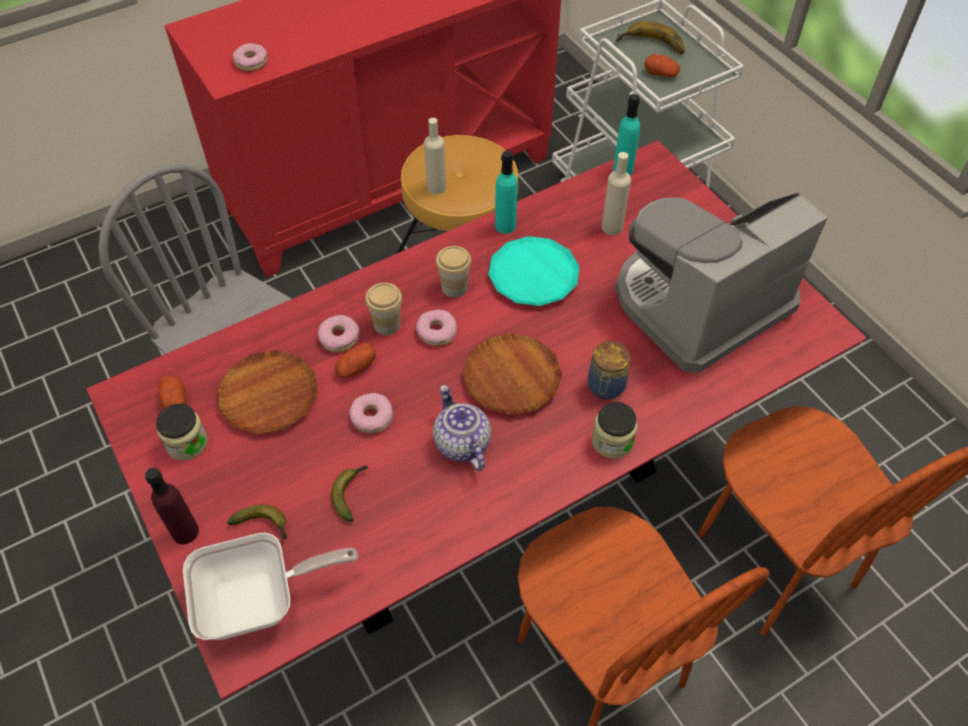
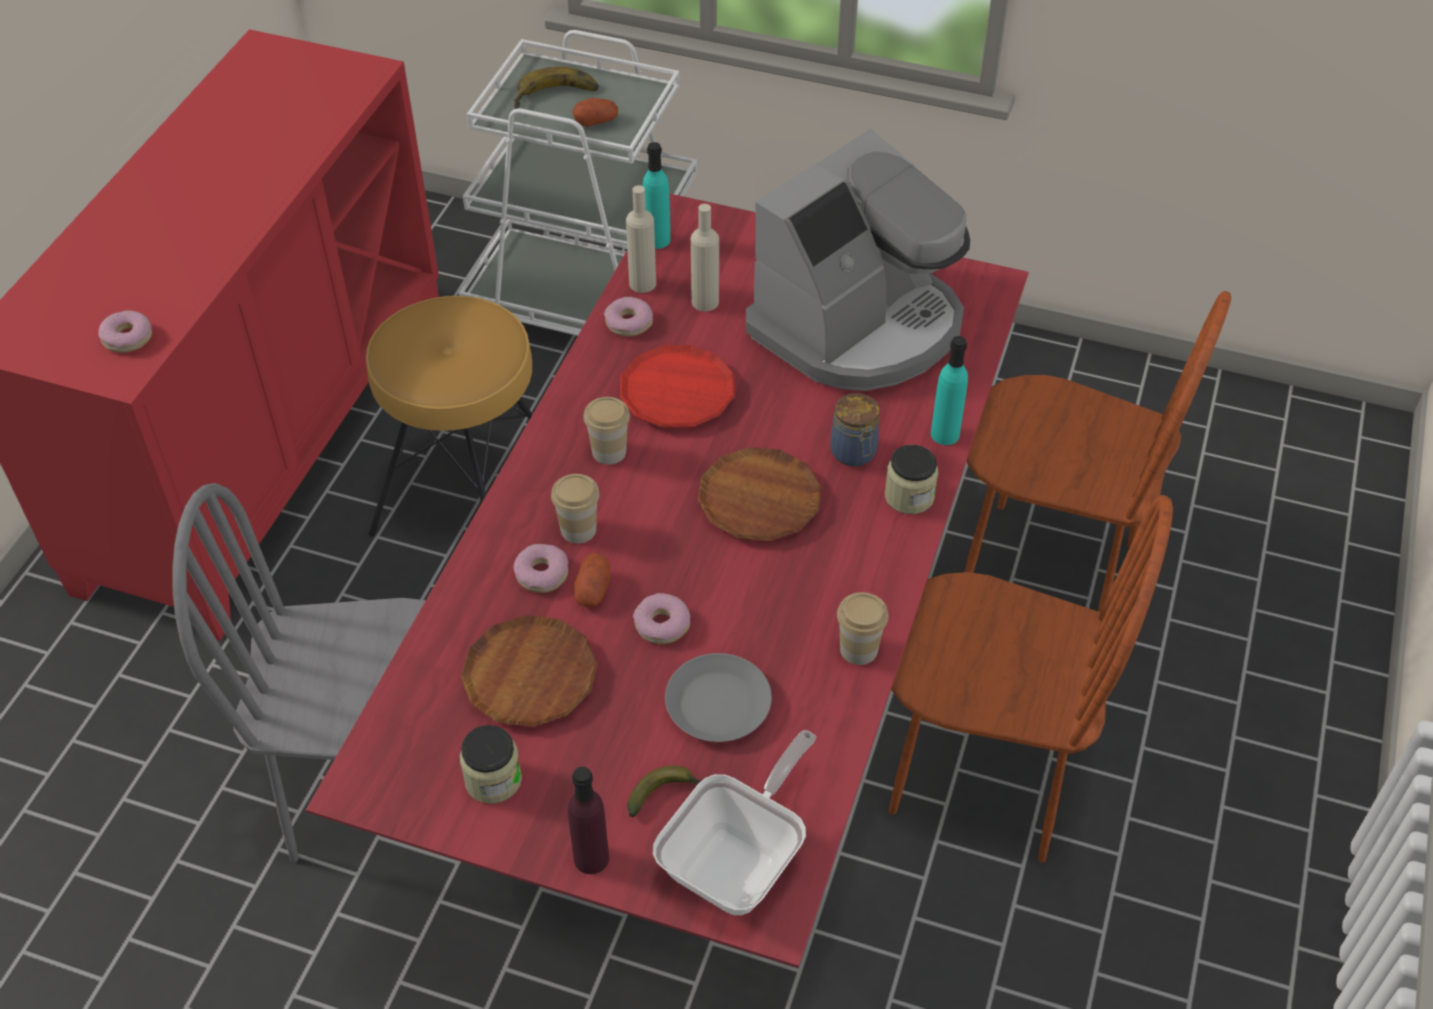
camera: 40 degrees left, 5 degrees down
potato [158,375,187,409] -> none
banana [331,465,368,522] -> grey plate [665,653,772,742]
donut [416,309,457,346] -> donut moved to [604,297,653,337]
beige bottle [424,118,446,194] -> beige bottle moved to [626,185,656,293]
teapot [433,385,491,471] -> none
turquoise plate [488,236,580,306] -> red plate [620,345,735,428]
turquoise bottle [495,151,517,234] -> turquoise bottle moved to [931,336,968,445]
coffee machine [615,192,828,373] -> coffee machine turned 150 degrees counterclockwise [746,129,970,391]
none -> cup [837,592,889,665]

